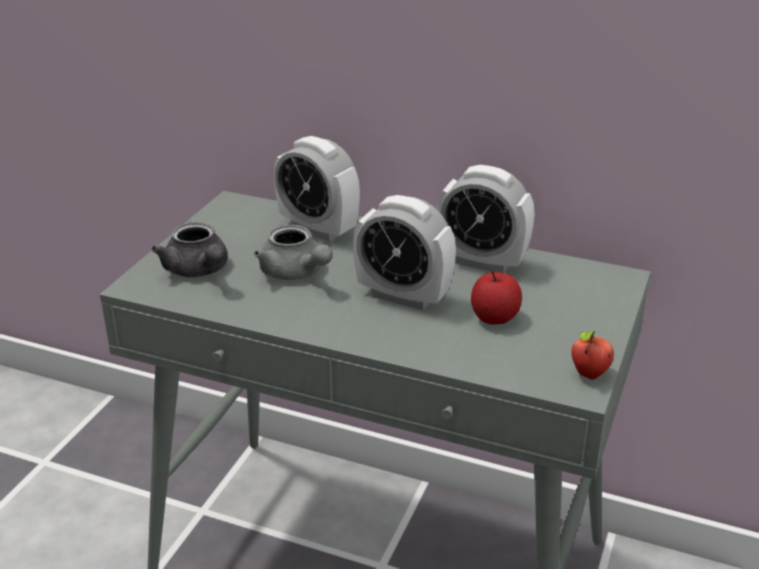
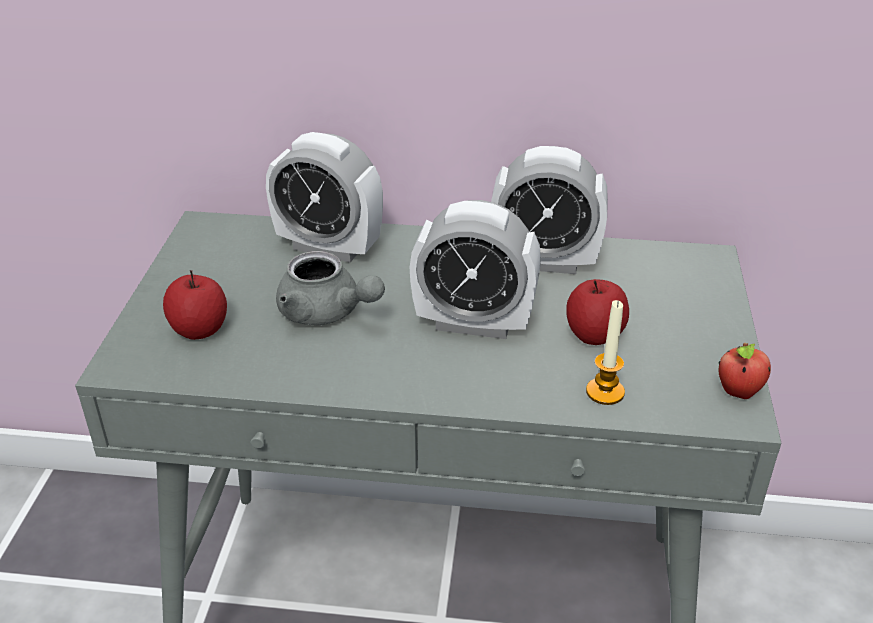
camera: 15 degrees left, 5 degrees up
grey teapot [152,222,228,277] -> apple [163,270,227,340]
none -> candle [586,300,625,405]

